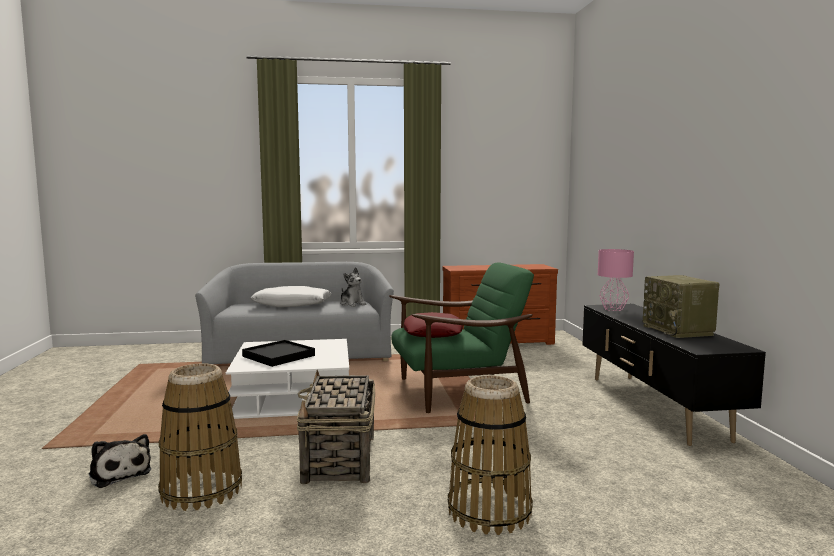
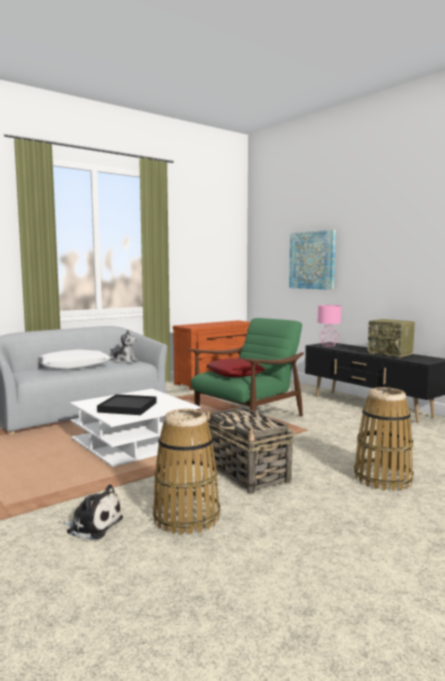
camera: 30 degrees left, 0 degrees up
none -> picture [289,230,336,290]

